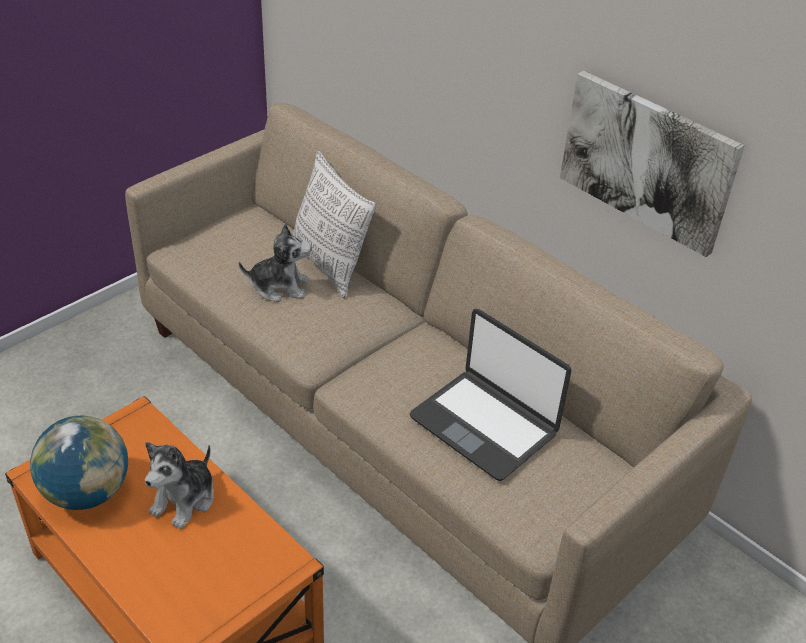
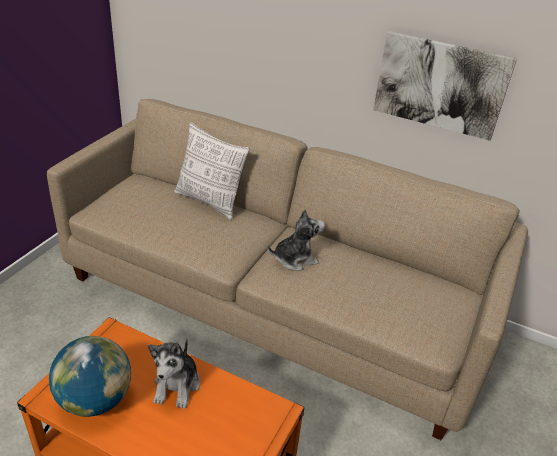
camera: 20 degrees left, 5 degrees down
plush toy [239,224,312,302] -> plush toy moved to [268,209,325,271]
laptop [410,309,572,481] -> none

